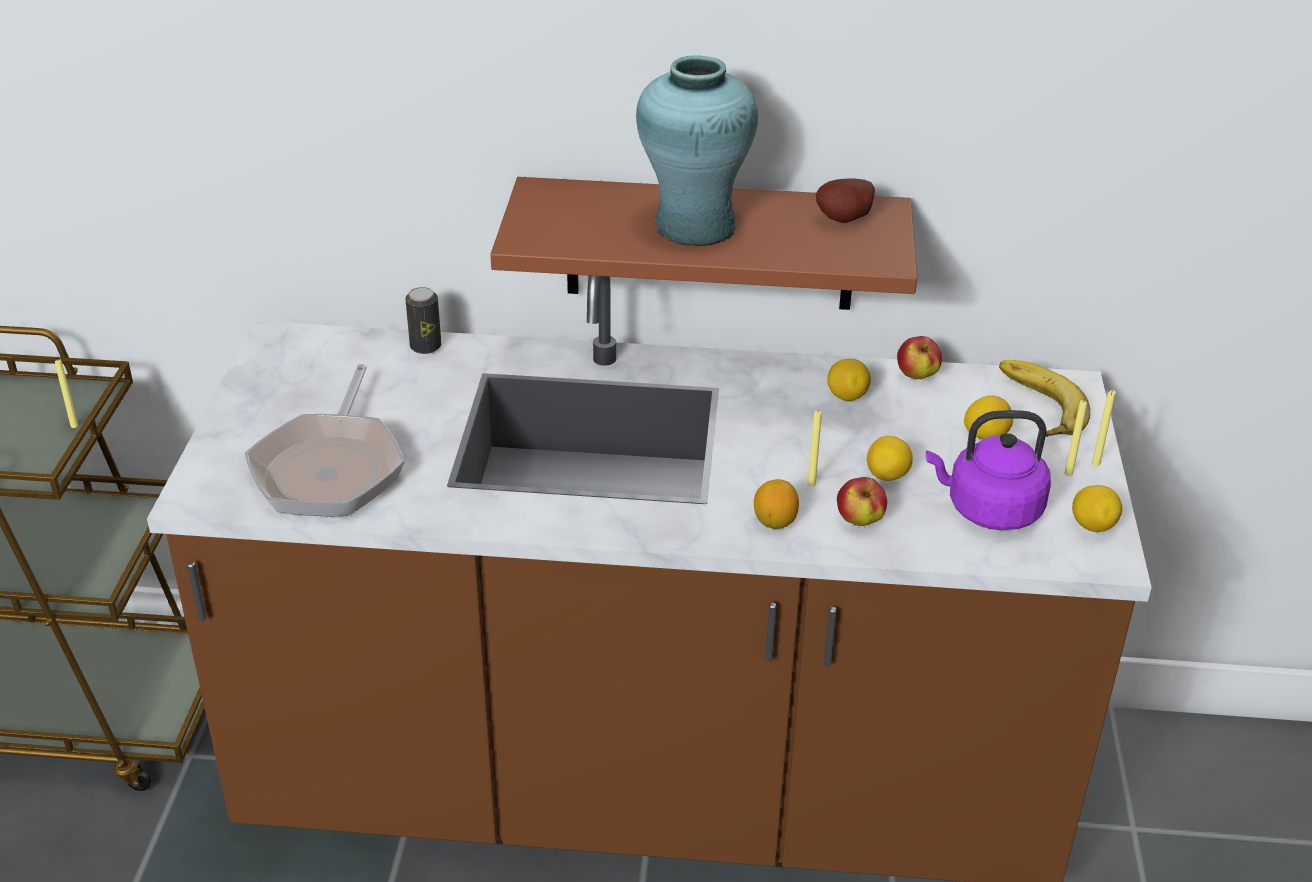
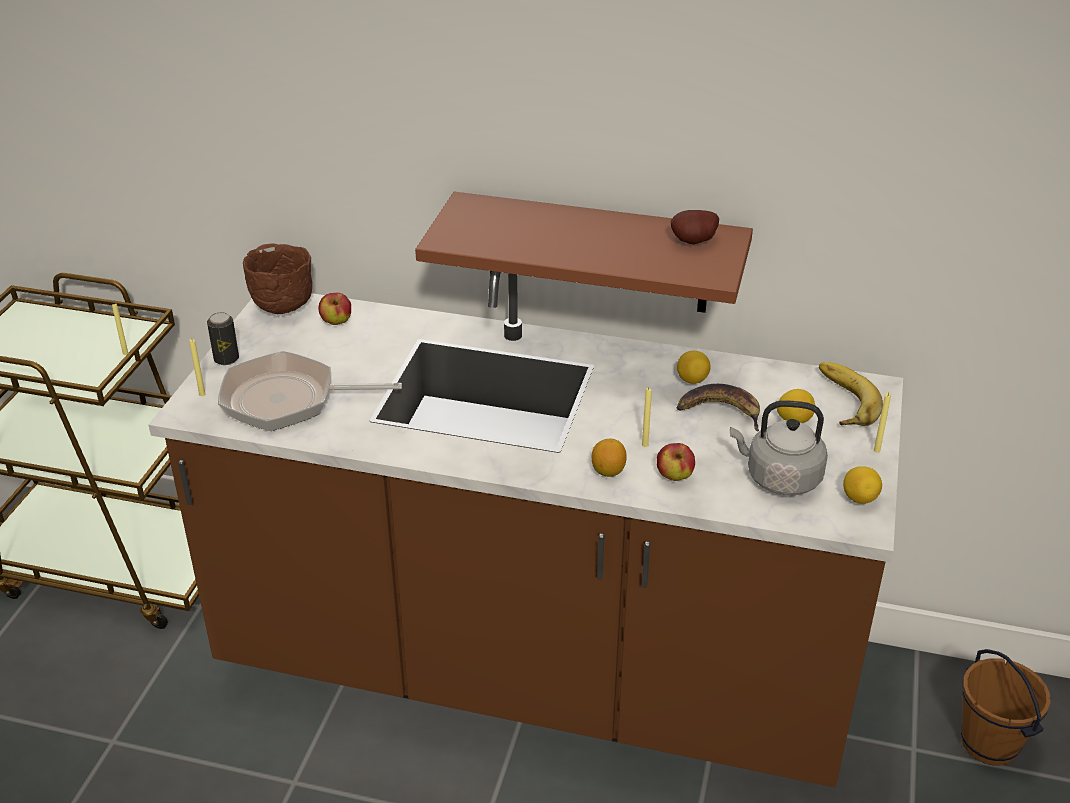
camera: 10 degrees right, 0 degrees up
frying pan [245,364,404,516] -> frying pan turned 75 degrees clockwise [218,351,402,431]
can [405,287,441,354] -> can moved to [207,312,239,365]
turquoise vase [636,55,758,246] -> none
lemon [867,436,913,481] -> none
apple [897,336,942,379] -> apple moved to [319,293,351,325]
purple kettle [926,410,1051,530] -> grey kettle [730,400,828,495]
yellow candle [1065,400,1087,476] -> yellow candle moved to [189,339,205,396]
none -> brown bowl [243,243,312,315]
none -> banana [676,384,760,432]
none -> brown bucket [961,649,1051,765]

